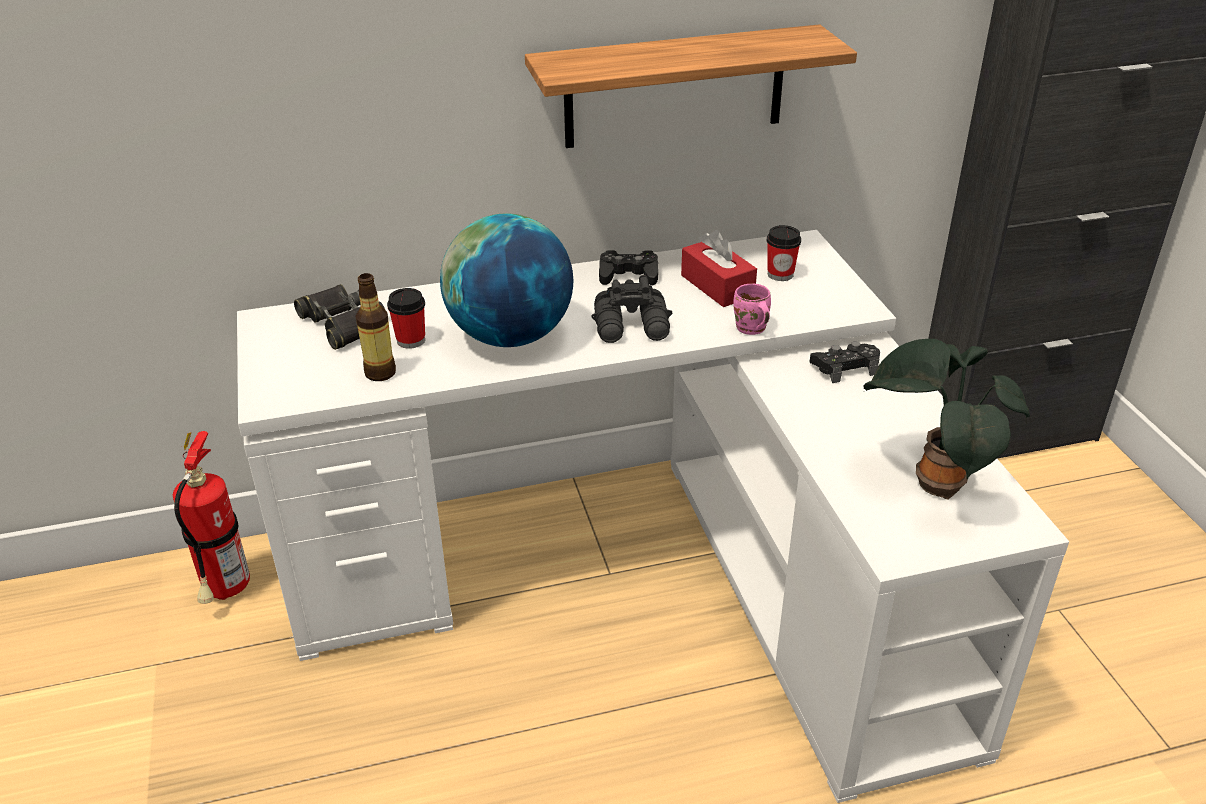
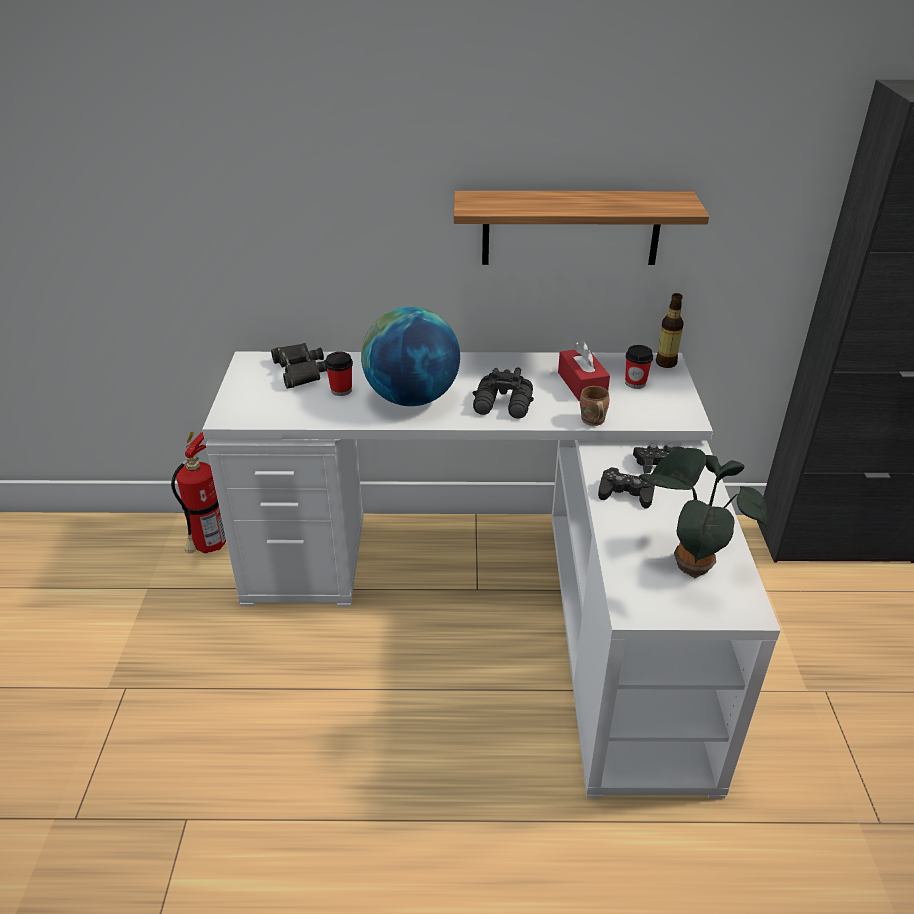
camera: 15 degrees right, 0 degrees up
bottle [356,273,396,381] -> bottle moved to [656,293,684,368]
black game controller [599,250,658,286] -> black game controller moved to [598,467,655,509]
pink mug [733,284,771,335] -> brown mug [580,386,609,426]

